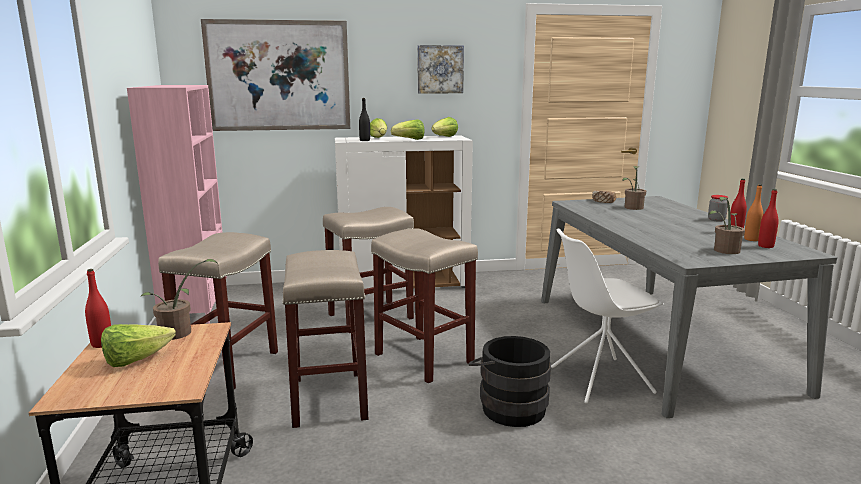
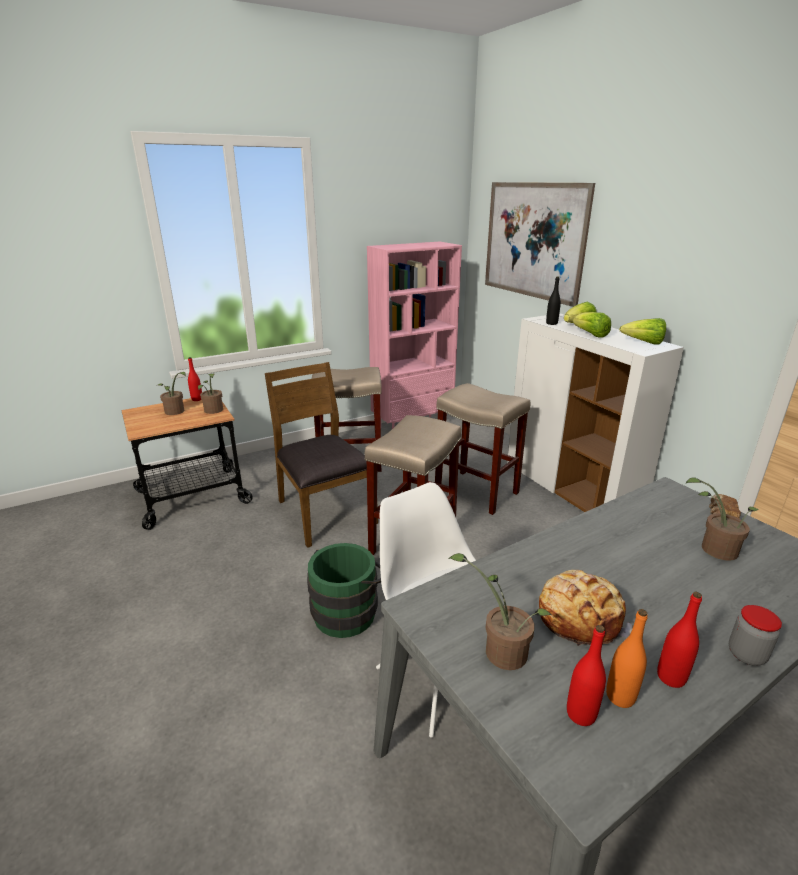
camera: 70 degrees right, 10 degrees up
lettuce [101,324,176,367] -> potted plant [158,372,186,415]
beige stool [282,250,368,428] -> brown chair [265,362,378,548]
picture [417,45,464,94] -> none
black bucket [469,336,551,427] -> green bucket [307,543,381,638]
none -> bread [539,570,633,646]

